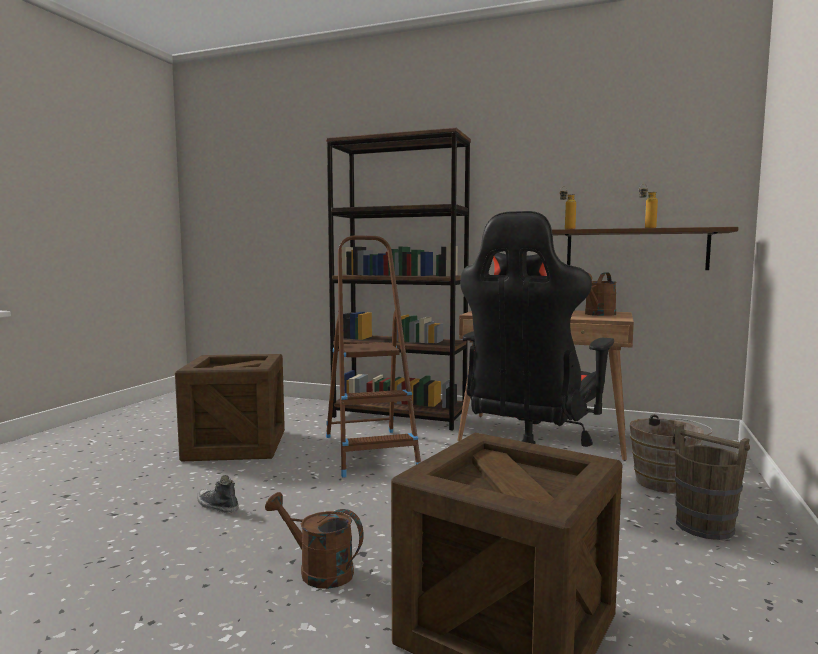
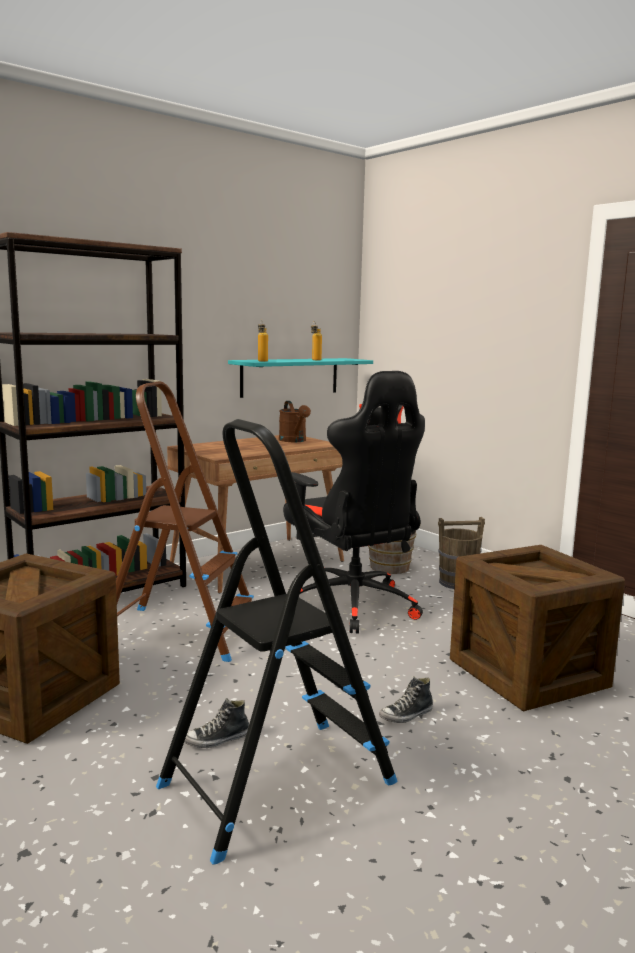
camera: 60 degrees left, 5 degrees up
brown watering can [265,492,364,589] -> shoe [379,677,433,723]
brown shelf [552,227,739,270] -> turquoise shelf [228,358,373,398]
none -> black step ladder [156,419,397,865]

